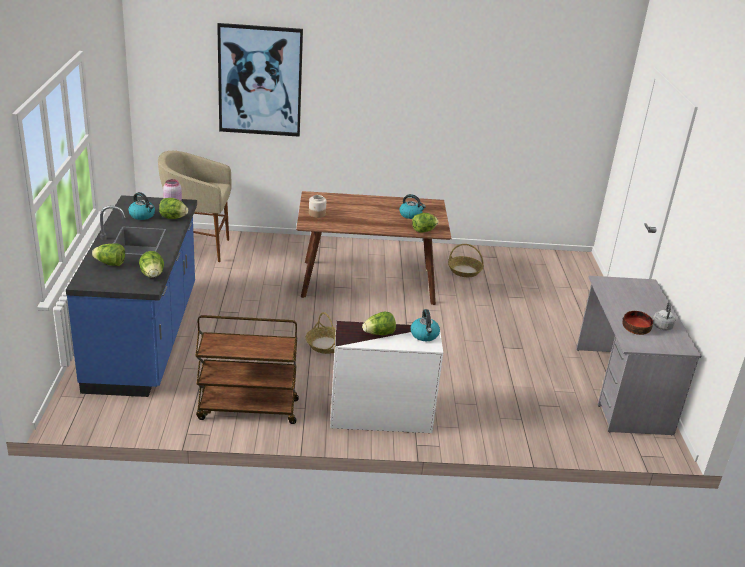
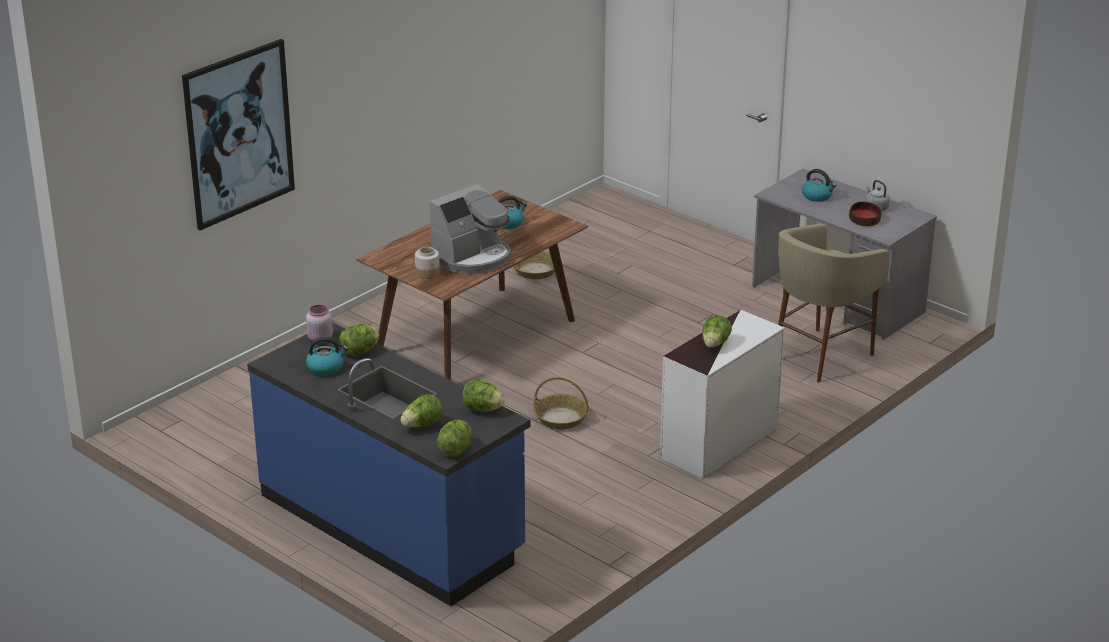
camera: 45 degrees left, 0 degrees up
beige stool [158,151,232,262] -> beige stool moved to [778,224,890,382]
brown cart [195,315,299,424] -> none
kettle [411,309,440,341] -> kettle moved to [802,169,836,202]
lettuce [412,213,438,233] -> lettuce moved to [437,420,472,456]
none -> coffee machine [429,184,511,274]

